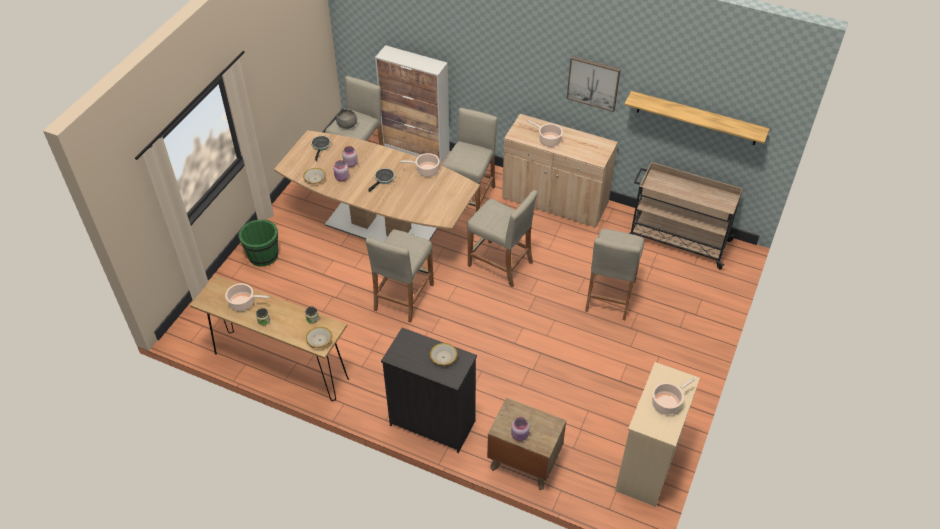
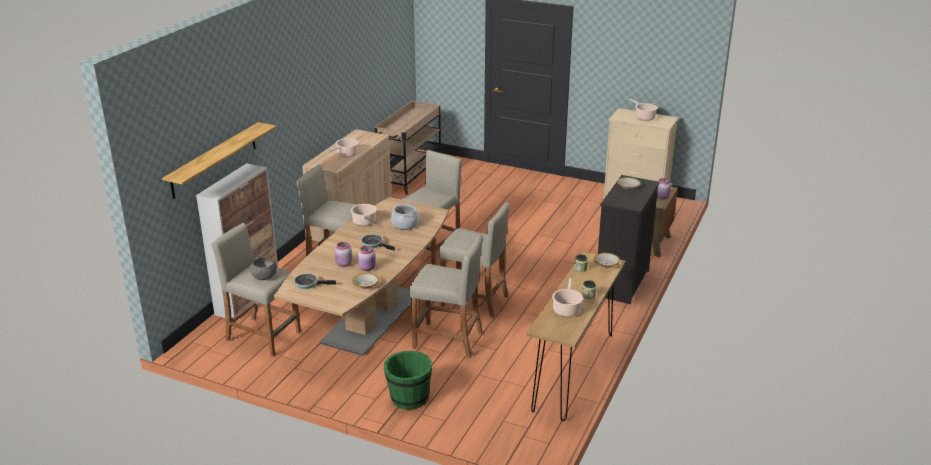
camera: 90 degrees left, 20 degrees down
picture [567,56,621,112] -> none
beige stool [585,229,644,320] -> beige stool moved to [410,235,483,358]
shelf [624,91,770,145] -> shelf moved to [162,122,277,199]
none -> cooking pot [391,202,419,230]

